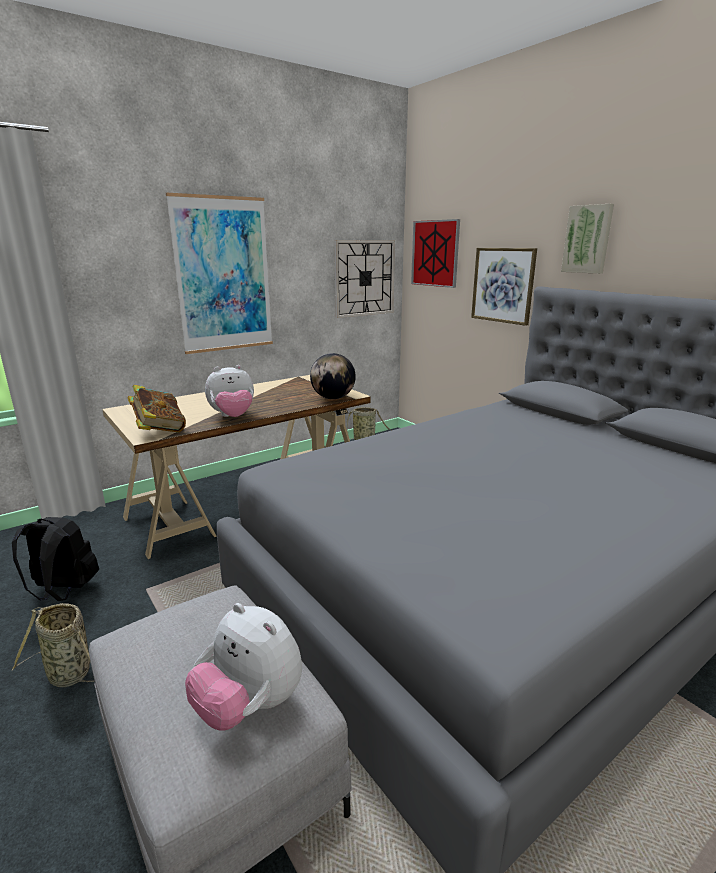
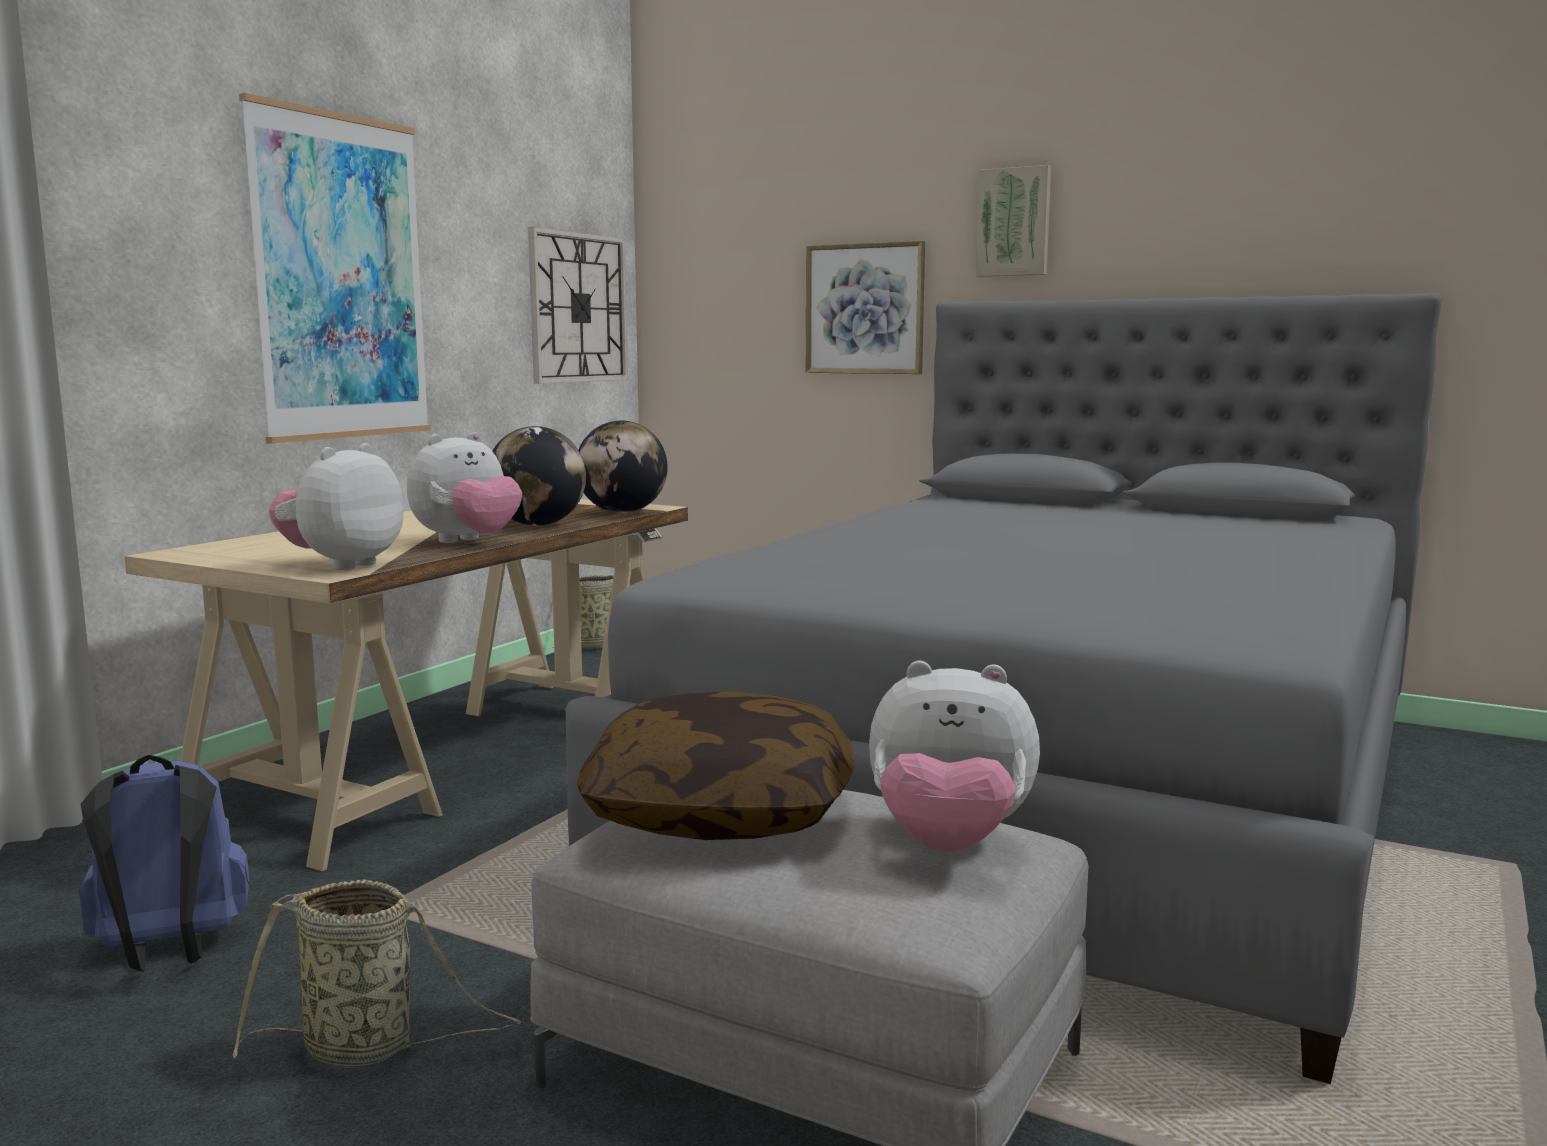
camera: 25 degrees left, 10 degrees down
black backpack [12,517,99,601] -> blue backpack [79,755,250,971]
book [128,385,186,432] -> plush toy [269,443,404,570]
picture [411,219,460,288] -> none
none -> globe [492,426,586,526]
none -> pillow [577,691,854,840]

